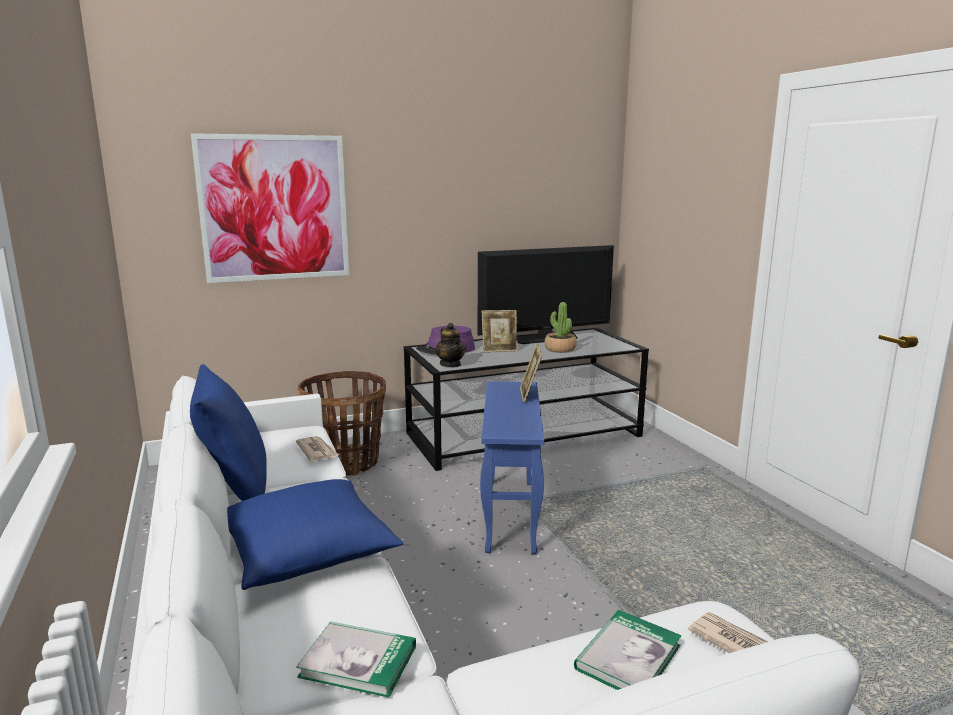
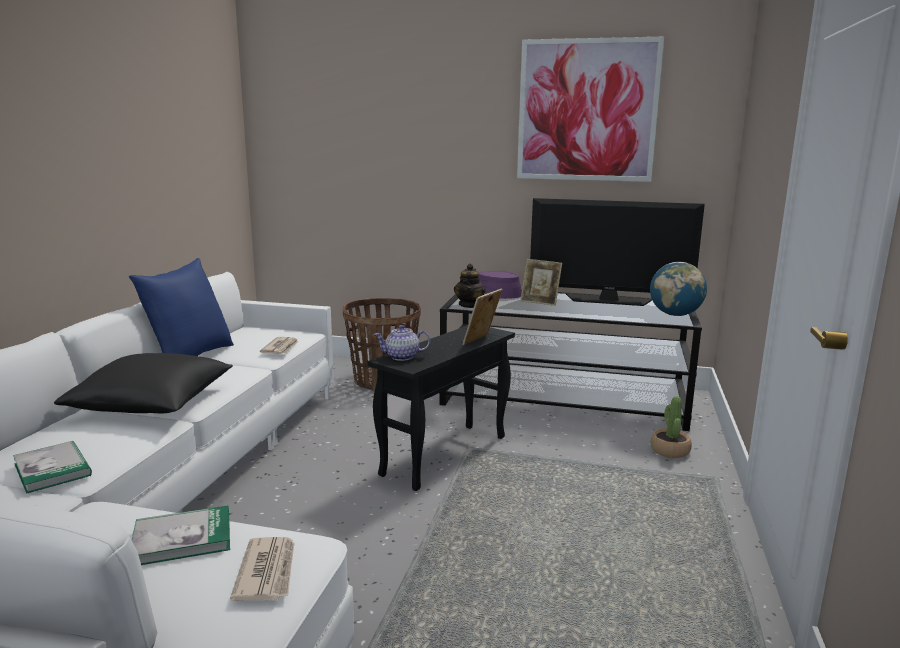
camera: 35 degrees right, 0 degrees up
picture [191,133,349,283] -> picture moved to [517,37,664,182]
blue pillow [227,479,404,590] -> black pillow [54,353,233,413]
blue side table [480,381,544,554] -> black side table [367,325,515,491]
potted plant [544,302,577,352] -> potted plant moved to [650,396,692,458]
none -> teapot [374,325,430,361]
none -> globe [650,262,707,316]

